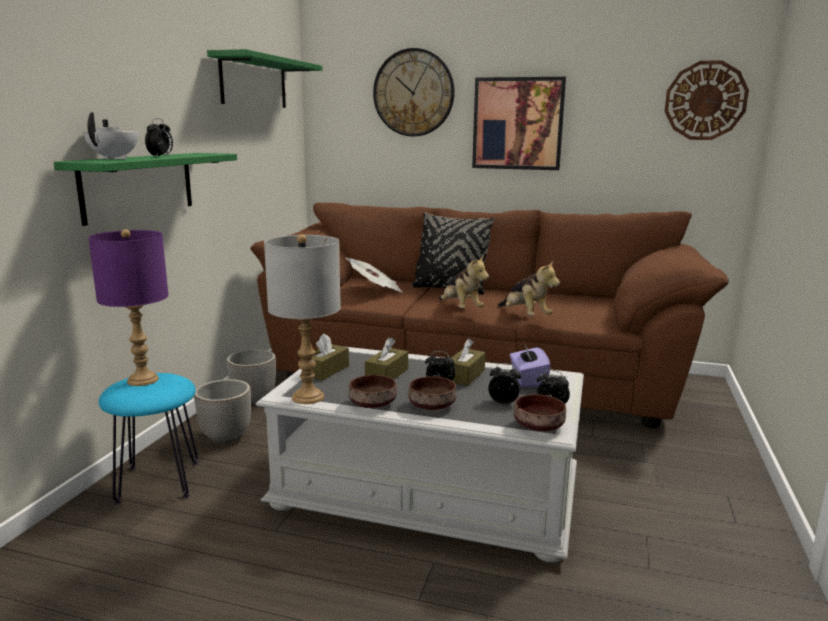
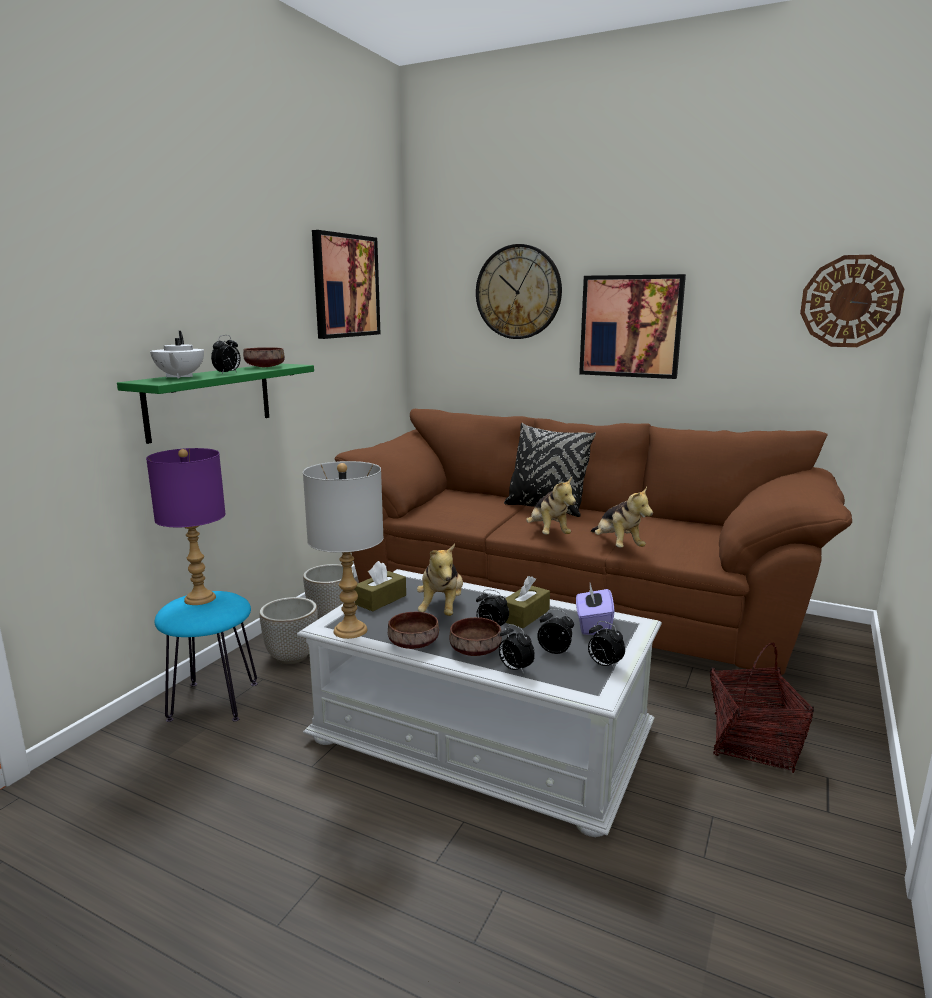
camera: 10 degrees right, 0 degrees up
white teapot [83,112,138,159] -> white teapot turned 150 degrees clockwise [150,331,204,378]
green shelf [207,49,322,108] -> picture [312,230,381,339]
newspaper [346,258,404,293] -> none
brown tissue box [365,338,408,379] -> plush toy [417,543,463,616]
brown bowl [513,394,566,431] -> brown bowl moved to [243,347,285,367]
none -> alarm clock [498,624,535,674]
none -> basket [710,643,814,773]

